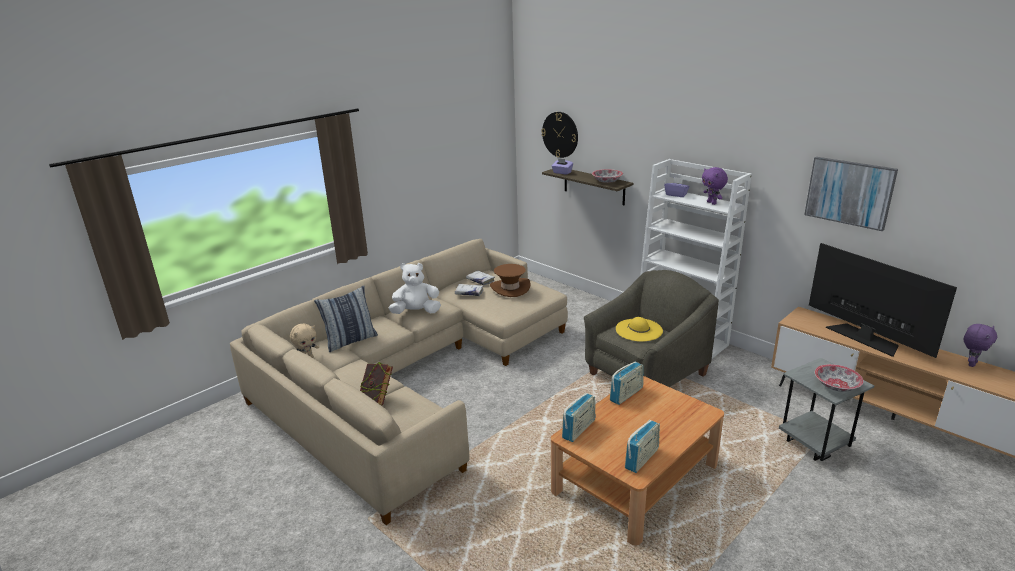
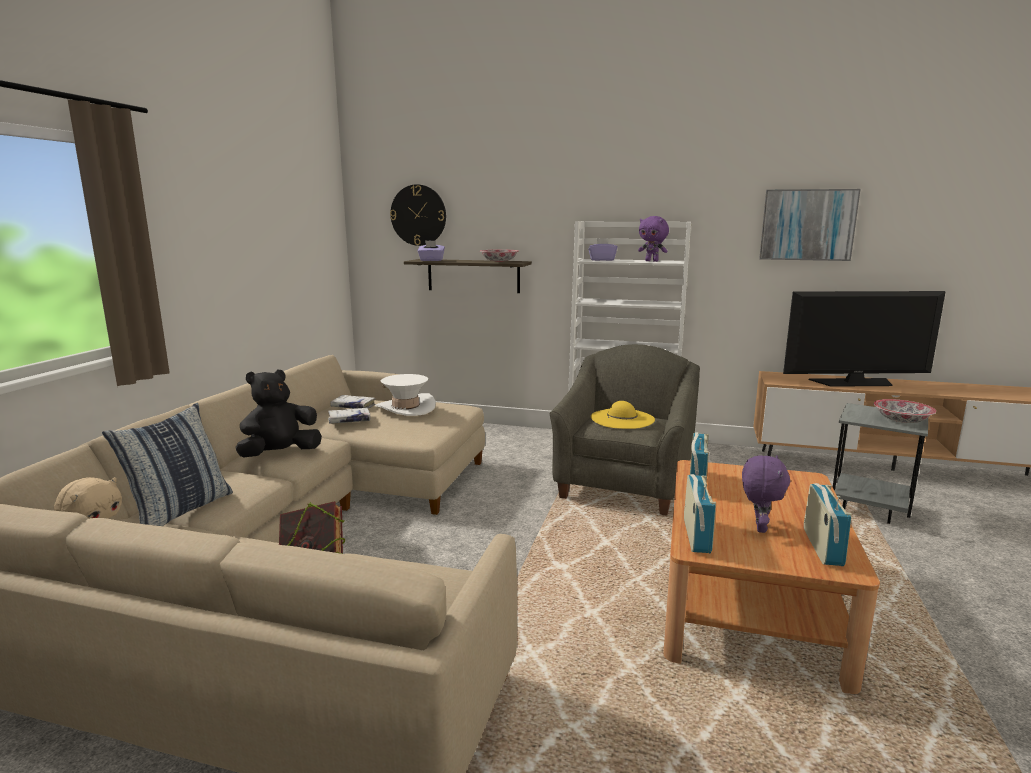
camera: 30 degrees left, 10 degrees down
white plush toy [388,263,441,314] -> black plush toy [235,369,322,457]
brown hat [490,264,531,297] -> white hat [375,374,436,416]
television [809,243,957,358] -> television turned 150 degrees clockwise [783,291,946,387]
purple plush toy [964,324,997,367] -> purple plush toy moved to [742,455,790,533]

